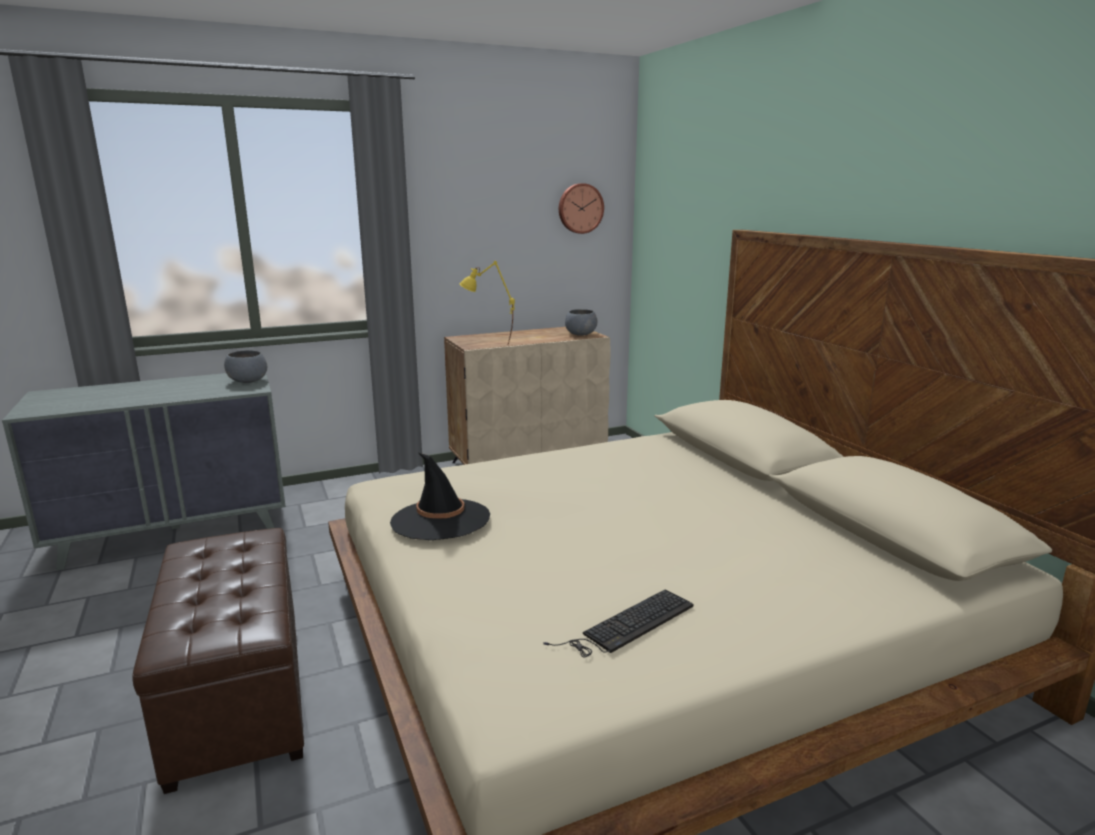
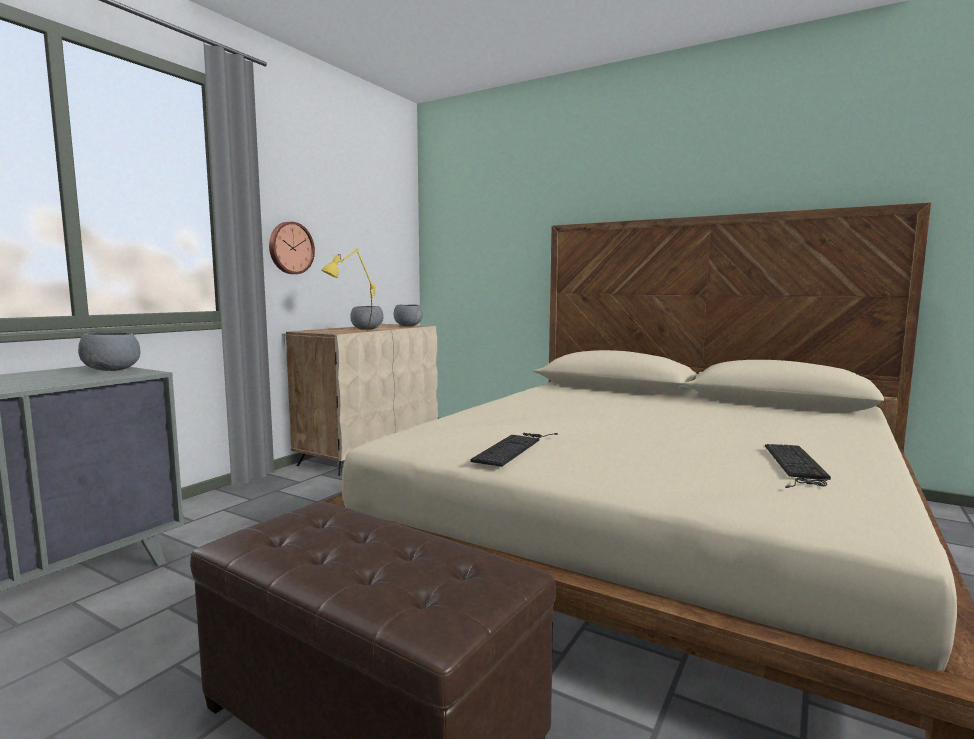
camera: 35 degrees left, 10 degrees down
black hat [390,453,490,540] -> keyboard [470,433,558,467]
wall clock [559,183,604,234] -> wall clock moved to [269,222,315,274]
none -> grey bowl [350,306,384,330]

